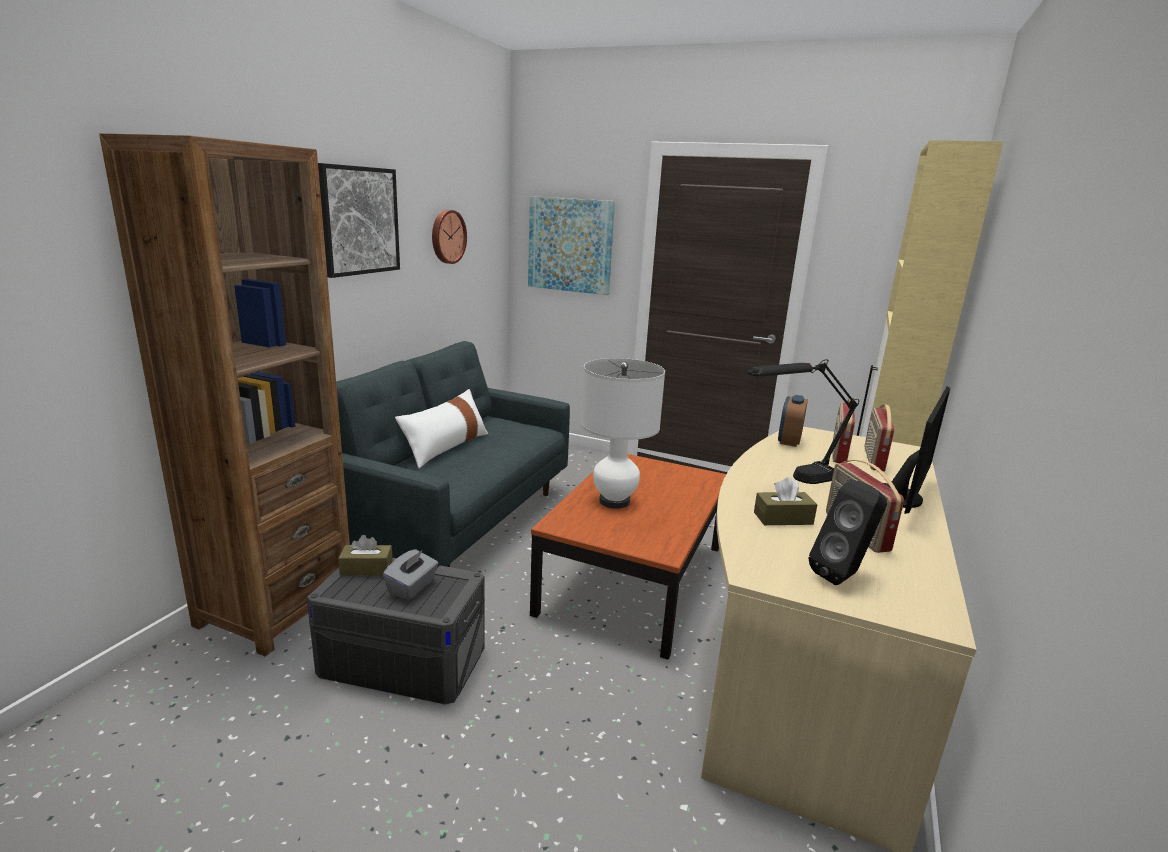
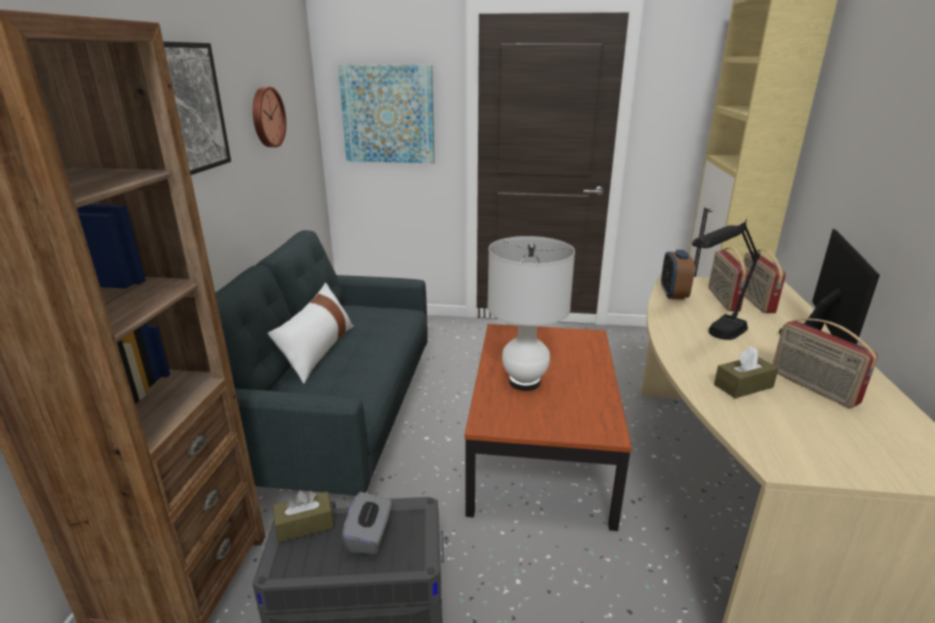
camera: 15 degrees left, 5 degrees up
black speaker [809,480,887,585] -> none

